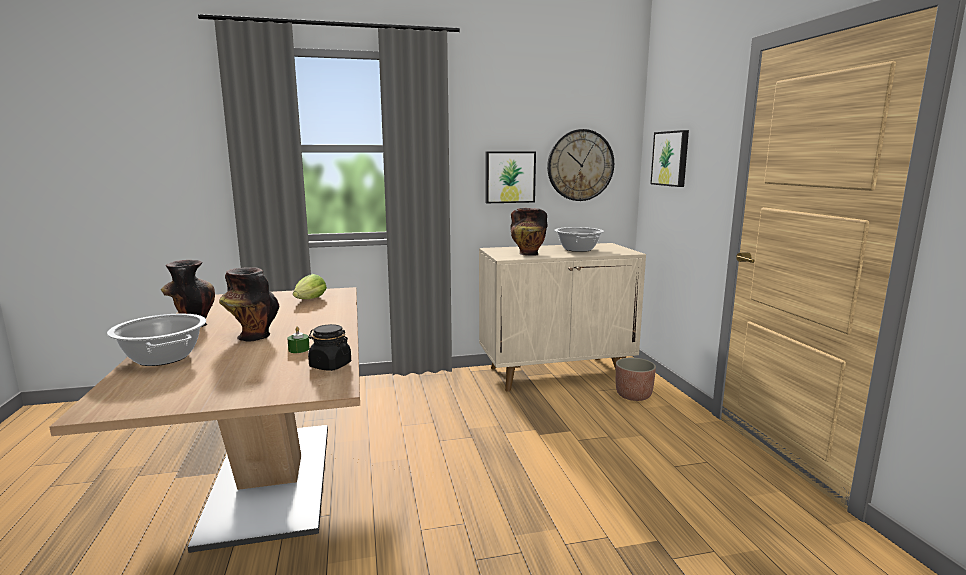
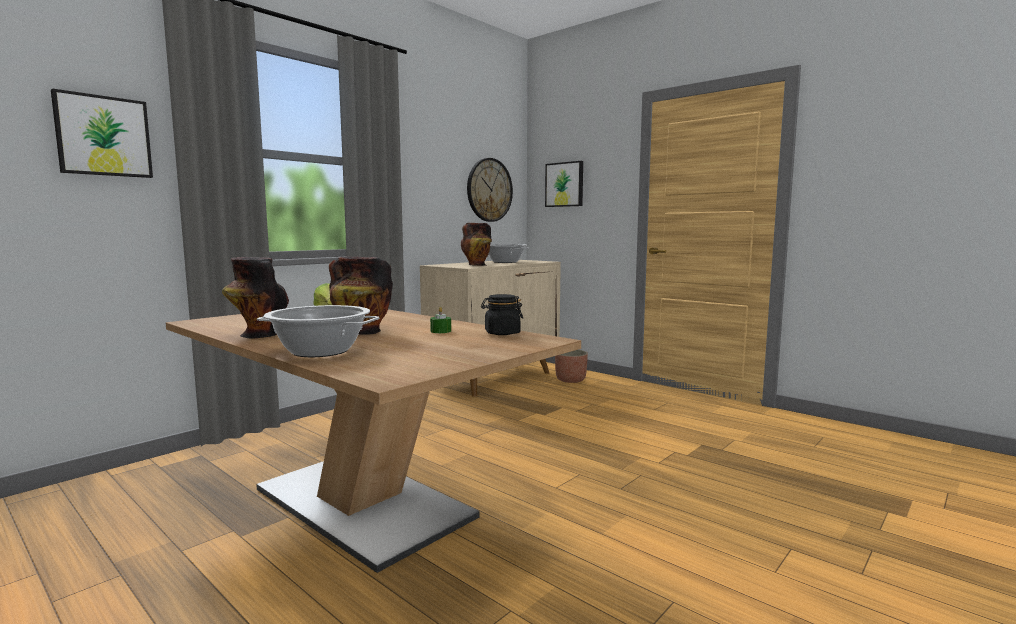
camera: 35 degrees left, 5 degrees down
picture [486,151,536,203] -> picture moved to [51,88,153,178]

